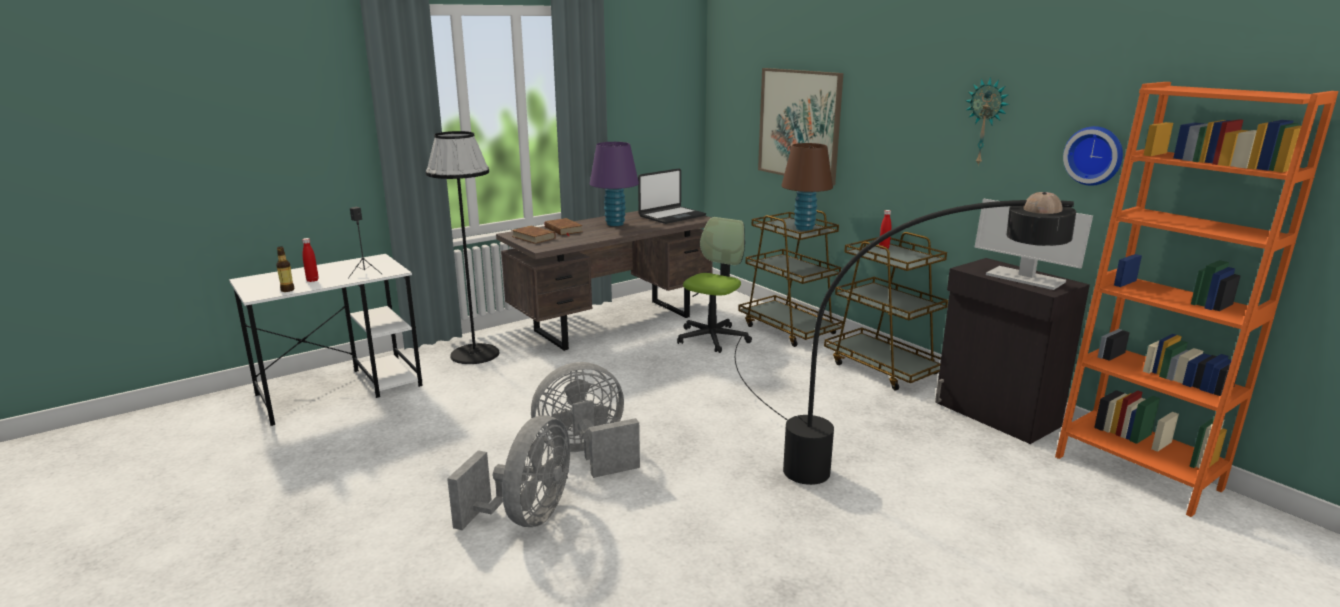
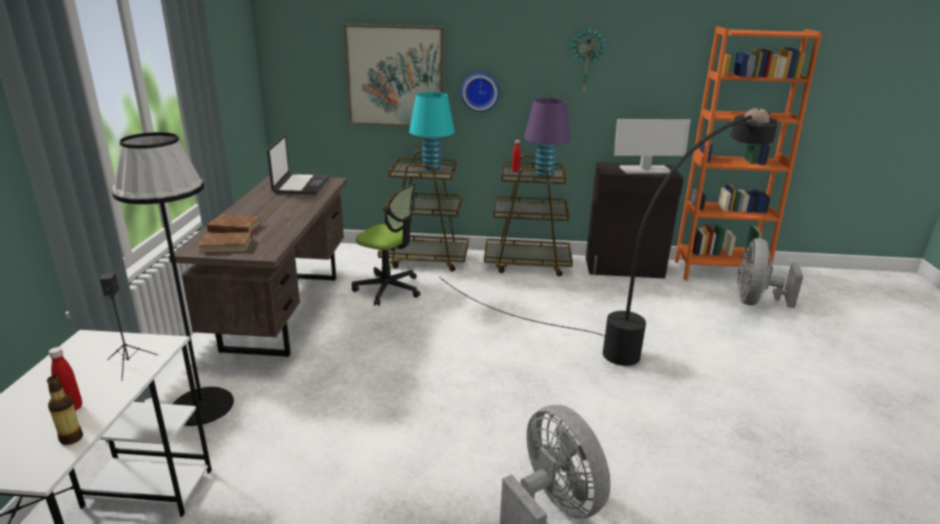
camera: 50 degrees left, 5 degrees up
grey fan [531,362,640,478] -> grey fan moved to [738,239,803,308]
purple table lamp [590,142,639,226] -> purple table lamp moved to [524,98,571,179]
office chair [677,217,752,353] -> office chair turned 135 degrees clockwise [352,183,420,306]
brown table lamp [781,143,833,231] -> turquoise table lamp [409,92,455,171]
wall clock [1063,126,1123,186] -> wall clock moved to [461,73,499,112]

